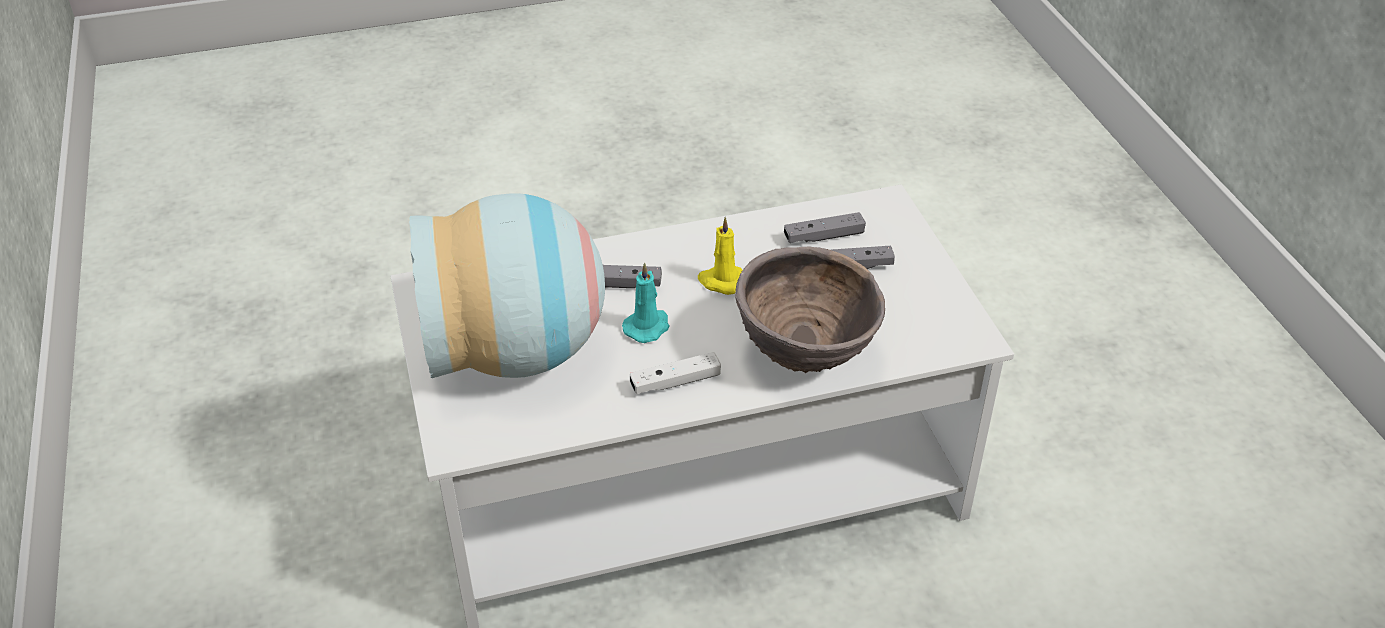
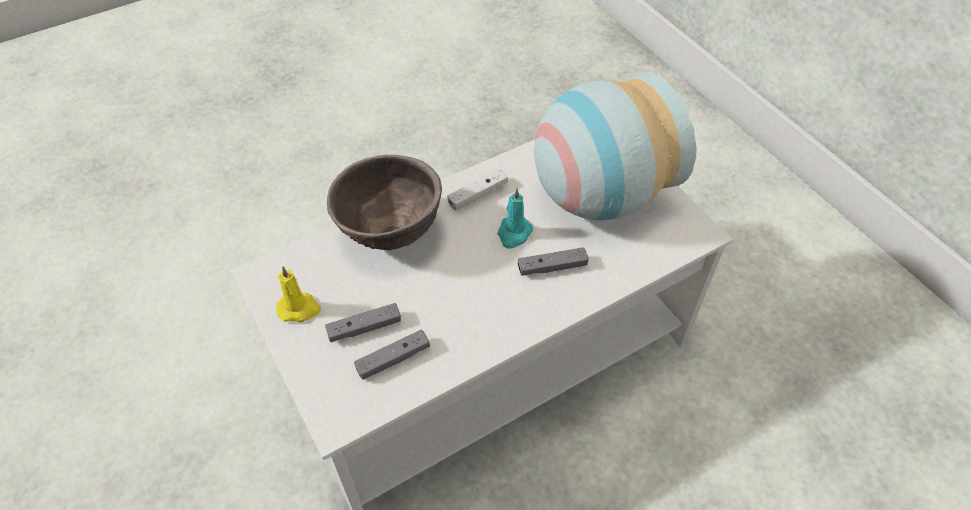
camera: 165 degrees right, 10 degrees up
yellow candle [698,217,742,295] -> yellow candle moved to [276,266,321,322]

